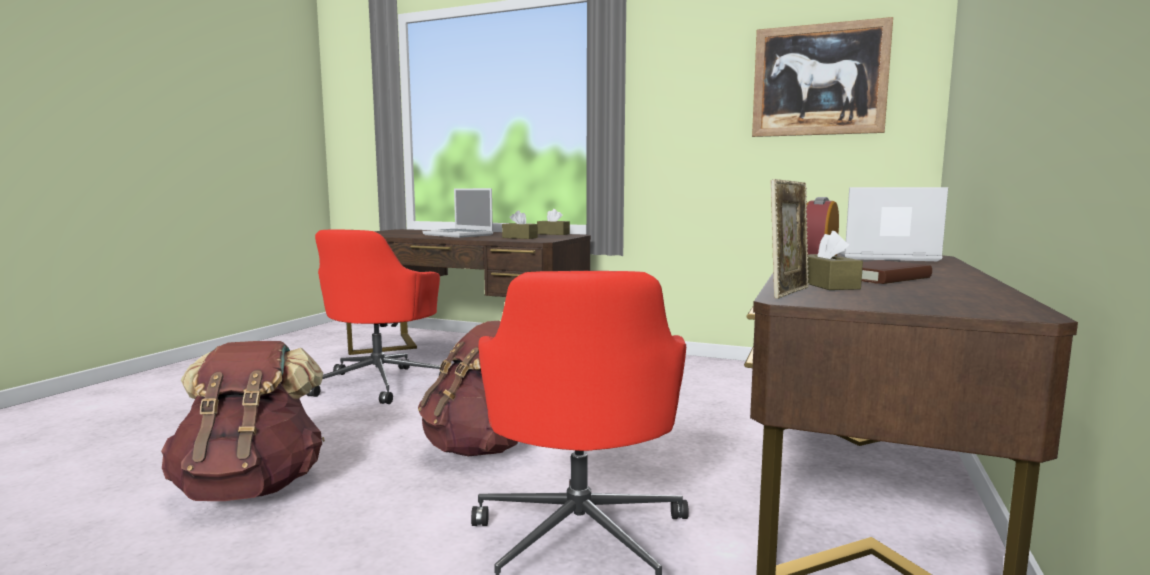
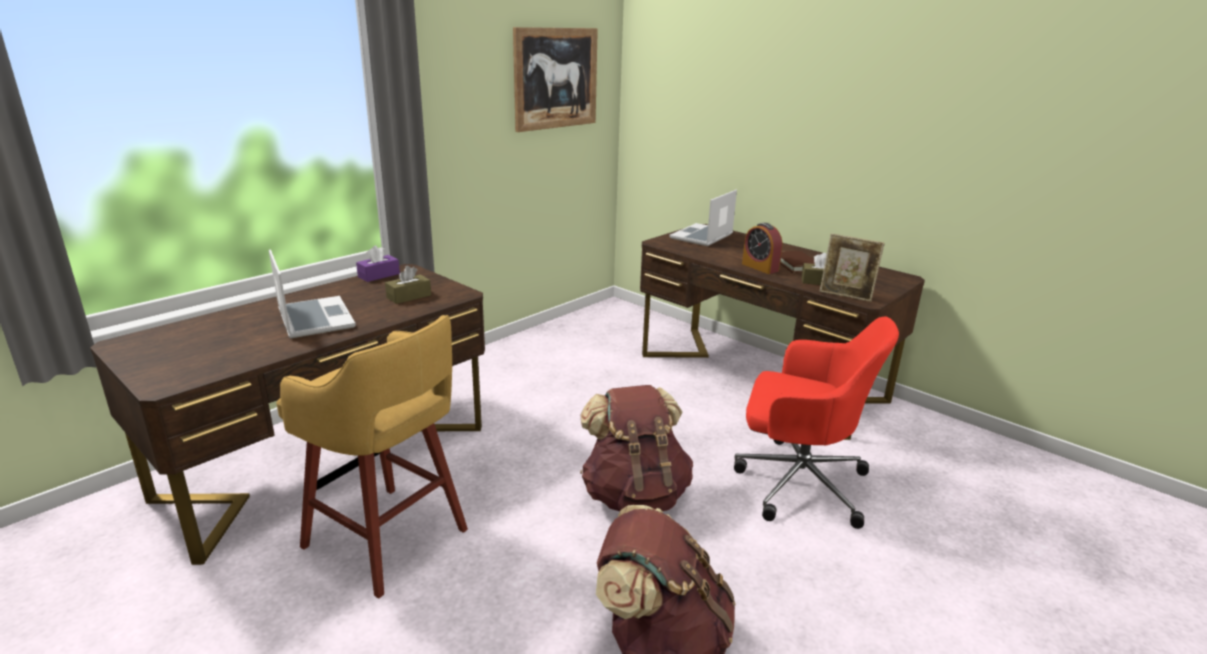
camera: 70 degrees left, 15 degrees up
red office chair [306,230,441,404] -> yellow stool [276,315,468,599]
laptop [423,188,493,238] -> laptop turned 90 degrees counterclockwise [269,249,356,338]
brown tissue box [537,209,570,235] -> purple tissue box [356,246,400,282]
picture frame [771,179,809,299] -> picture frame turned 150 degrees clockwise [819,233,885,302]

